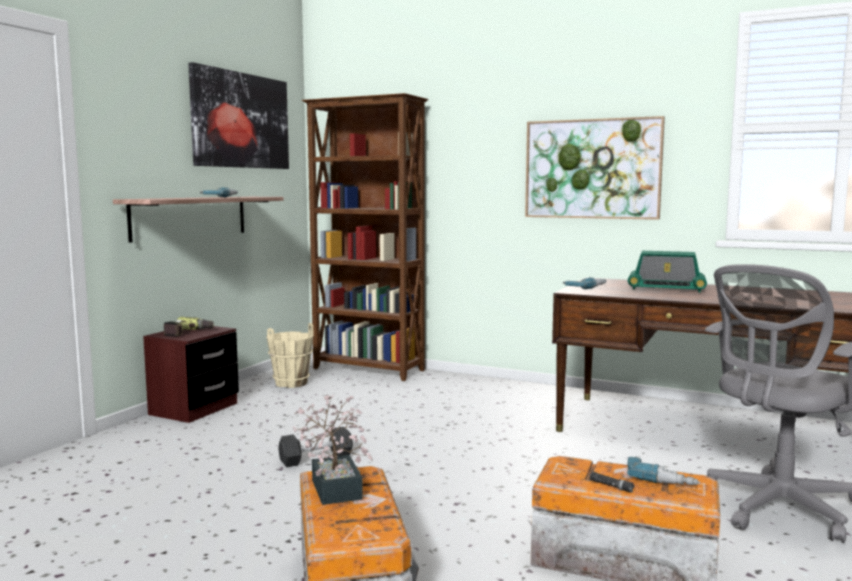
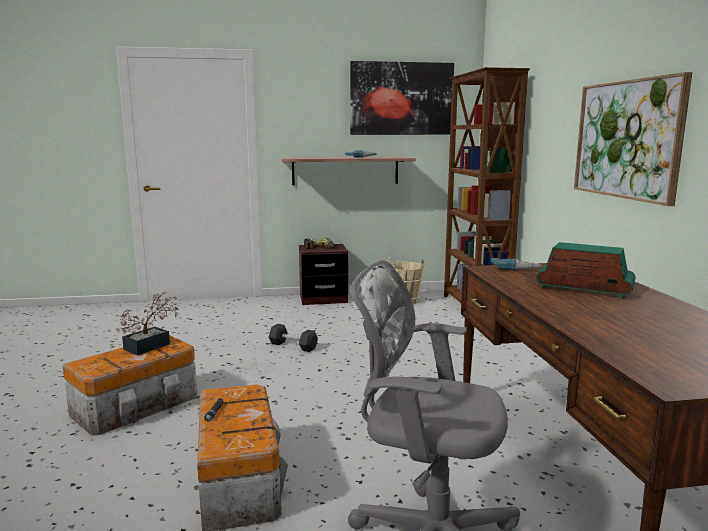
camera: 55 degrees right, 5 degrees up
power drill [627,457,700,485] -> none
radio [628,251,707,292] -> radio turned 135 degrees clockwise [536,242,635,298]

